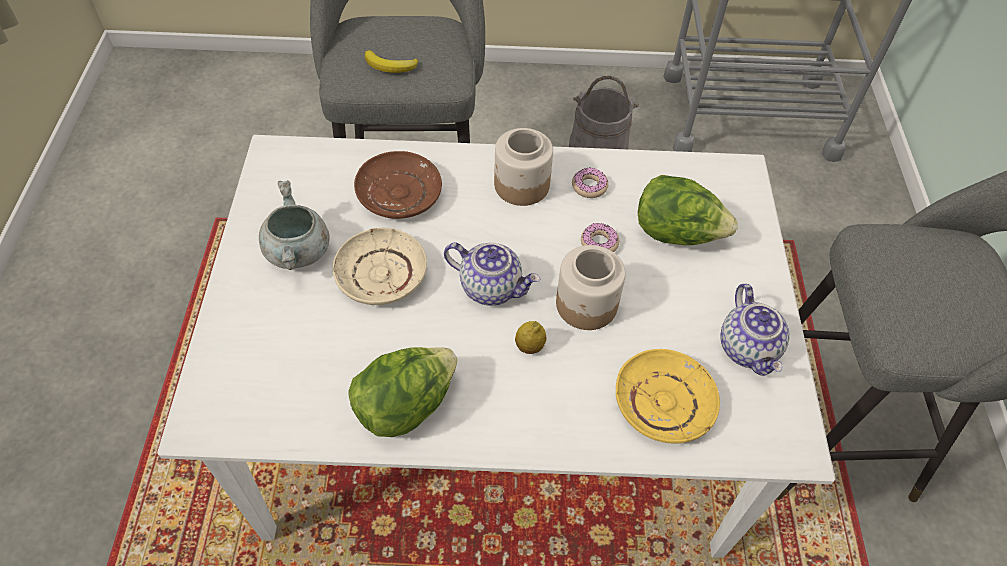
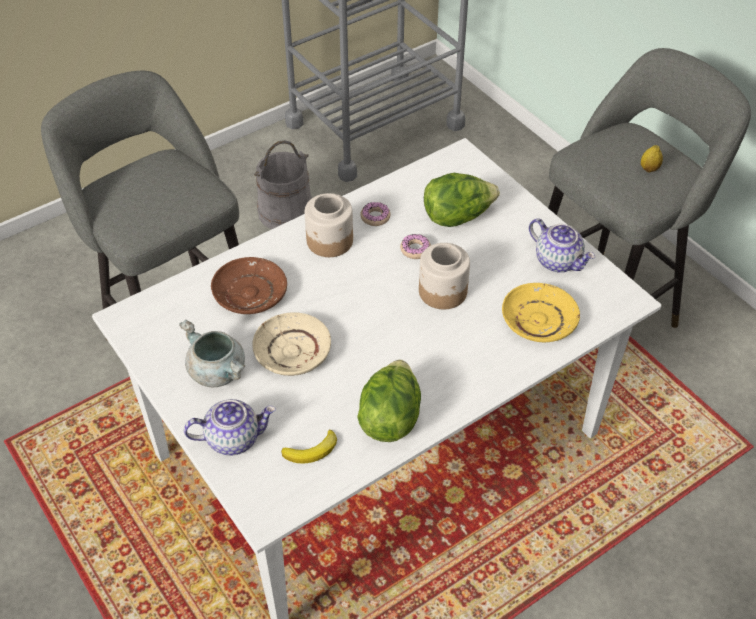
camera: 35 degrees left, 5 degrees down
banana [365,50,418,73] -> banana moved to [281,430,337,464]
teapot [444,243,541,306] -> teapot moved to [184,399,276,456]
lemon [515,321,546,354] -> lemon moved to [641,145,663,172]

